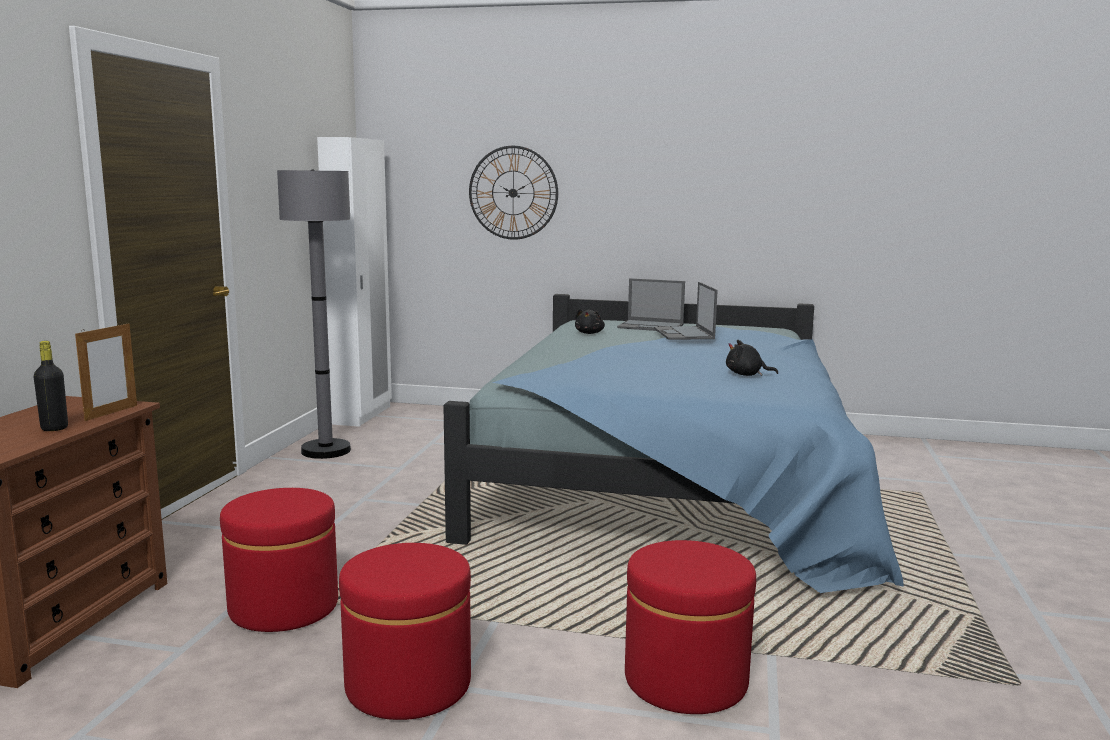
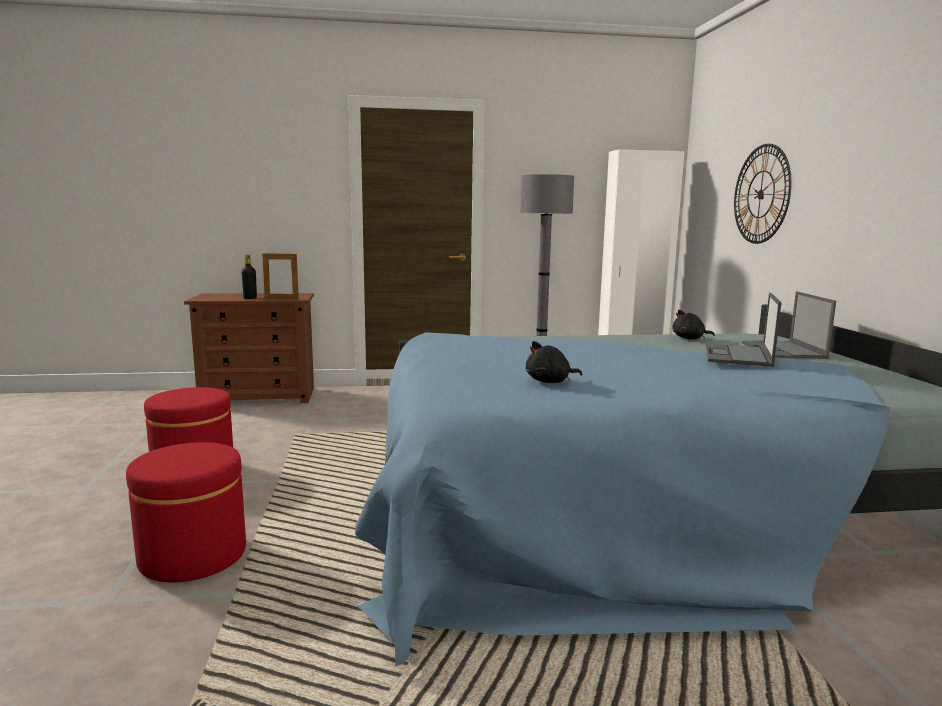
camera: 70 degrees right, 0 degrees up
red ottoman [220,488,338,632] -> none
laptop [654,282,718,340] -> laptop turned 45 degrees counterclockwise [706,293,781,367]
black plush toy [726,340,778,376] -> black plush toy turned 105 degrees counterclockwise [526,341,582,383]

